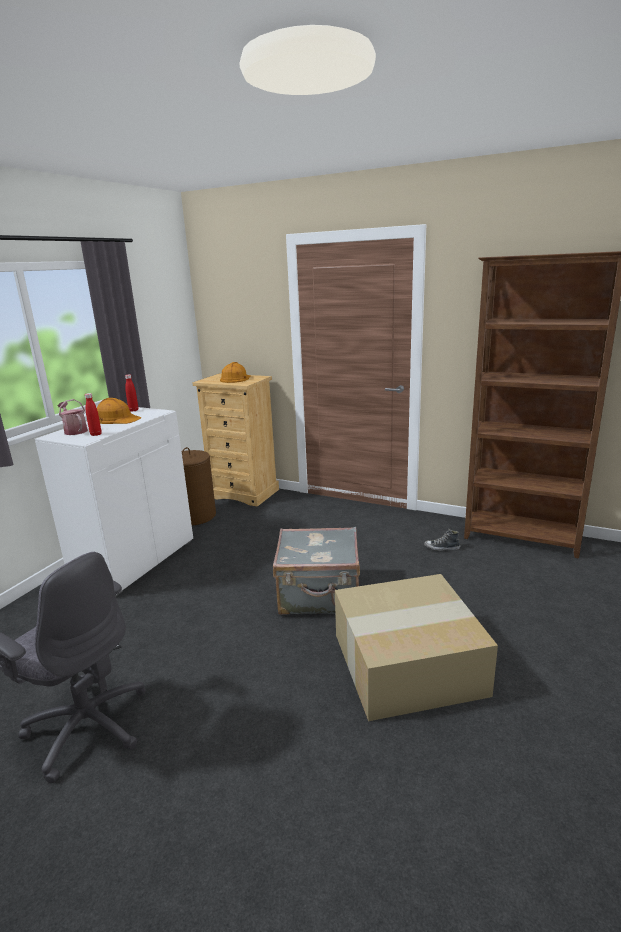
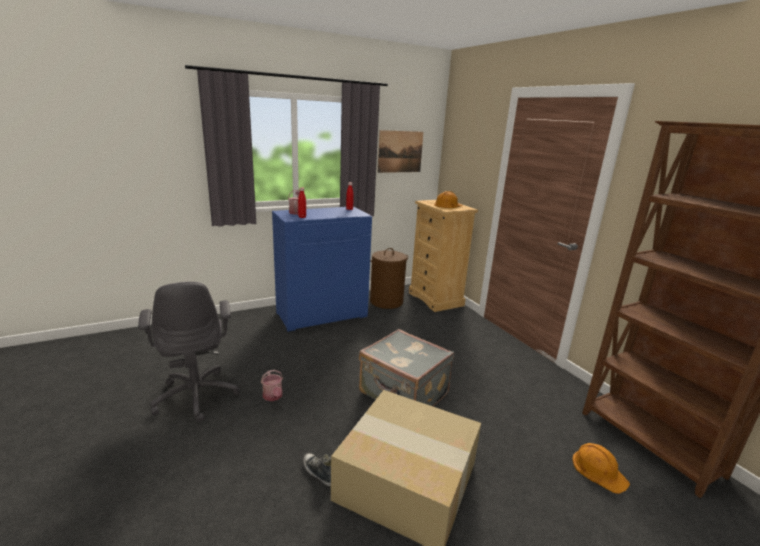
camera: 35 degrees right, 0 degrees up
white cabinet [35,407,193,596] -> blue cabinet [272,206,372,332]
orange hard hat [97,398,141,424] -> orange hard hat moved to [572,443,630,494]
shoe [424,528,461,551] -> shoe moved to [303,453,331,486]
none -> watering can [261,370,283,401]
none -> picture [378,130,423,173]

